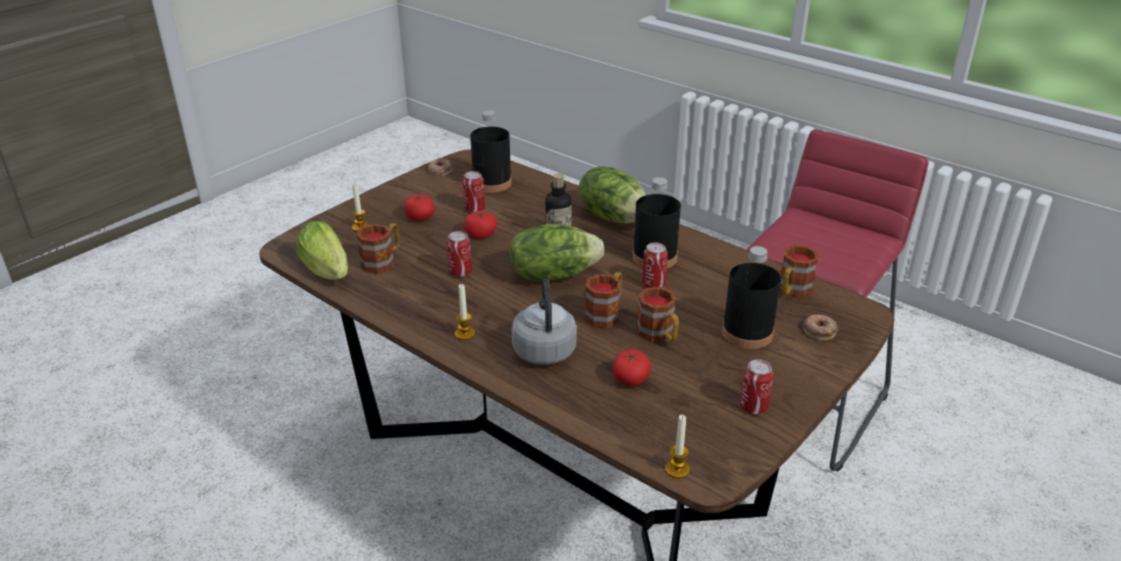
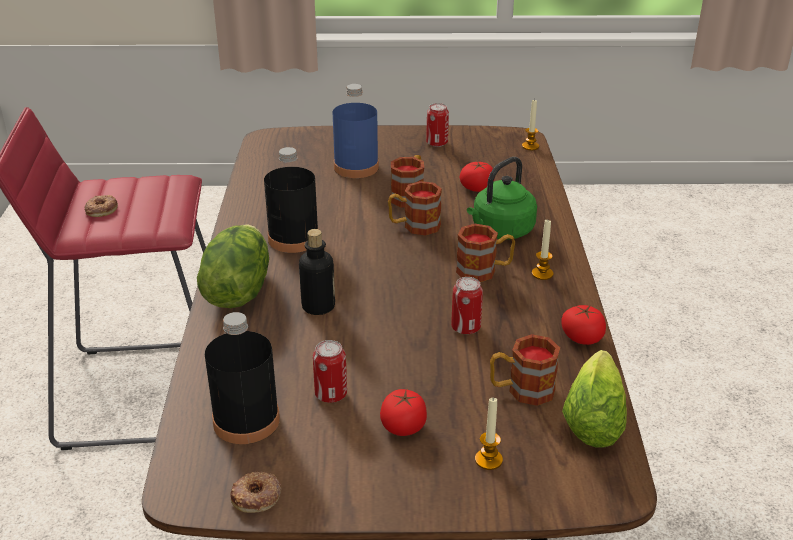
camera: 130 degrees left, 0 degrees up
tomato [463,211,497,239] -> tomato moved to [561,305,606,345]
lettuce [510,224,604,281] -> none
grey kettle [512,279,577,365] -> green kettle [467,157,537,240]
can [642,242,668,288] -> none
black bottle [722,246,781,349] -> blue bottle [333,84,379,178]
mug [780,245,818,296] -> mug moved to [456,224,515,282]
donut [803,314,838,341] -> donut moved to [85,195,118,217]

